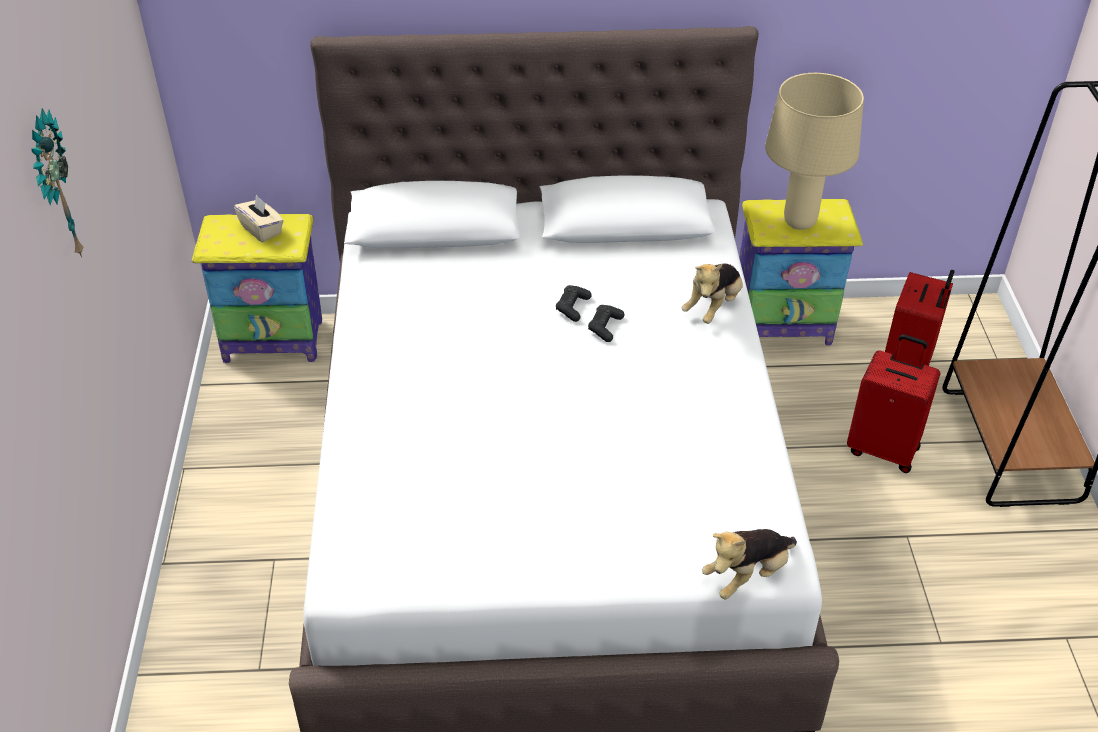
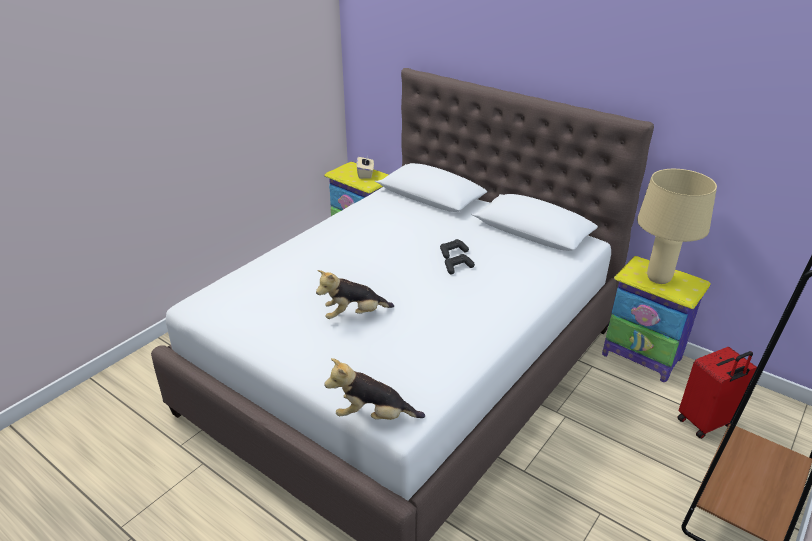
camera: 40 degrees right, 10 degrees down
wall clock [32,108,84,258] -> none
plush toy [682,263,743,324] -> plush toy moved to [316,270,394,319]
red suitcase [847,334,940,473] -> none

